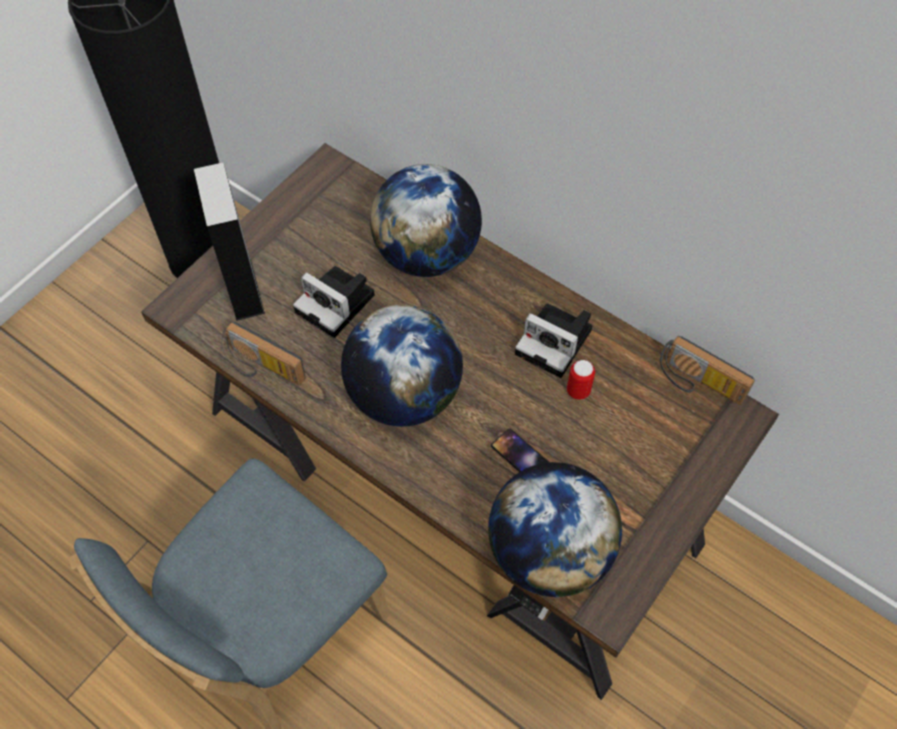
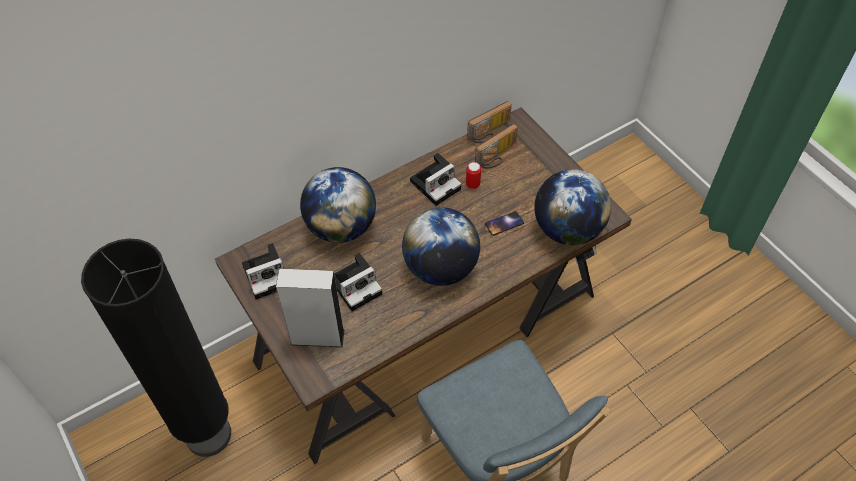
camera: 70 degrees left, 5 degrees down
radio [221,322,306,385] -> radio moved to [475,124,518,169]
none -> camera [242,243,284,299]

